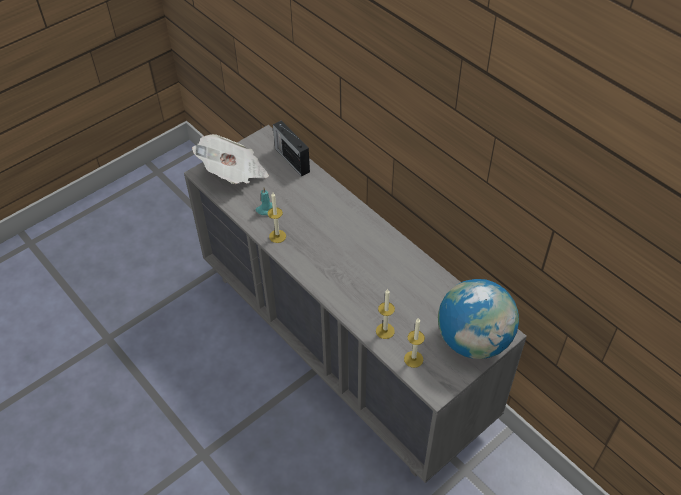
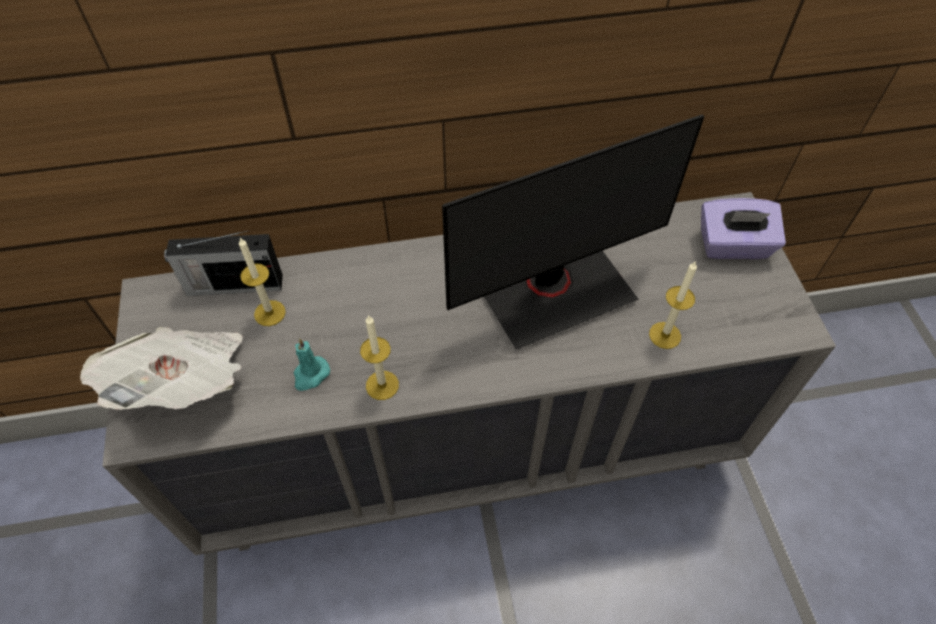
camera: 60 degrees left, 5 degrees up
candle [404,318,425,368] -> candle moved to [239,238,286,326]
globe [438,279,519,359] -> purple tissue box [701,198,786,259]
none -> monitor [442,114,704,350]

